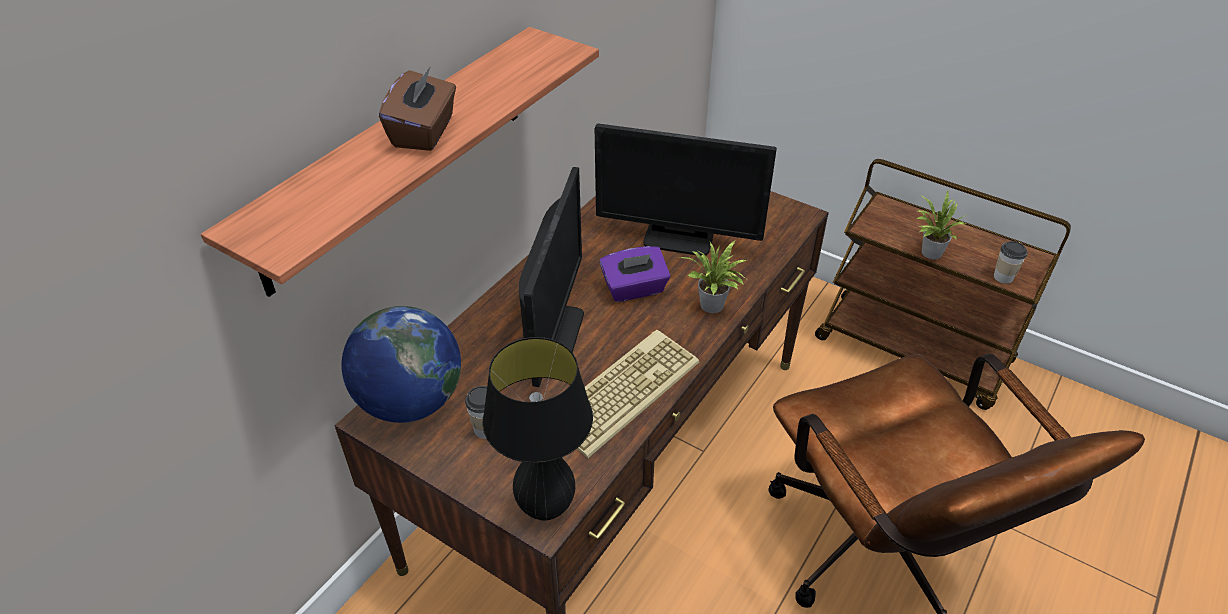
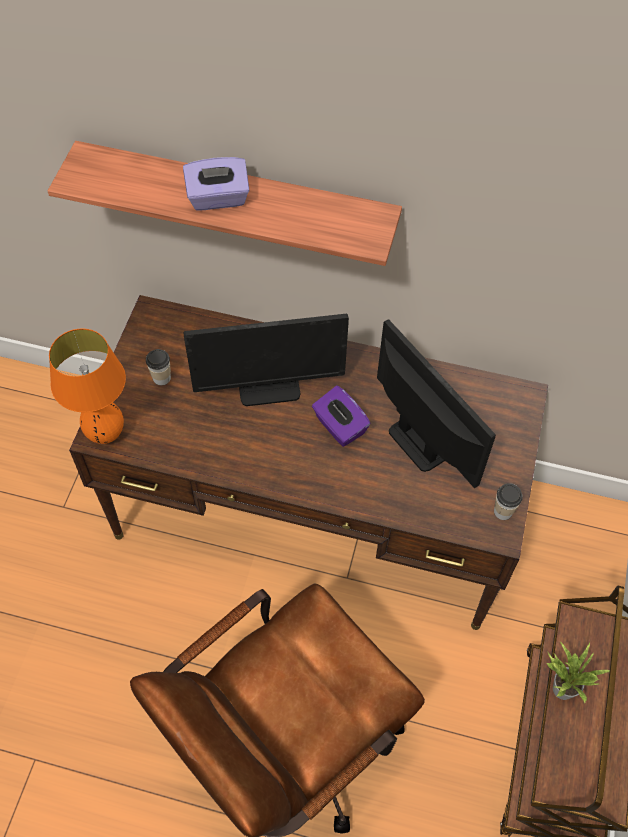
camera: 70 degrees right, 15 degrees up
globe [342,306,461,423] -> none
brown tissue box [379,66,456,151] -> purple tissue box [183,157,250,210]
black table lamp [483,337,593,521] -> orange table lamp [49,329,126,444]
keyboard [577,330,699,458] -> none
monitor [595,123,777,256] -> monitor turned 150 degrees clockwise [377,319,496,488]
potted plant [681,240,747,313] -> none
cup [994,241,1027,284] -> cup moved to [494,483,523,520]

